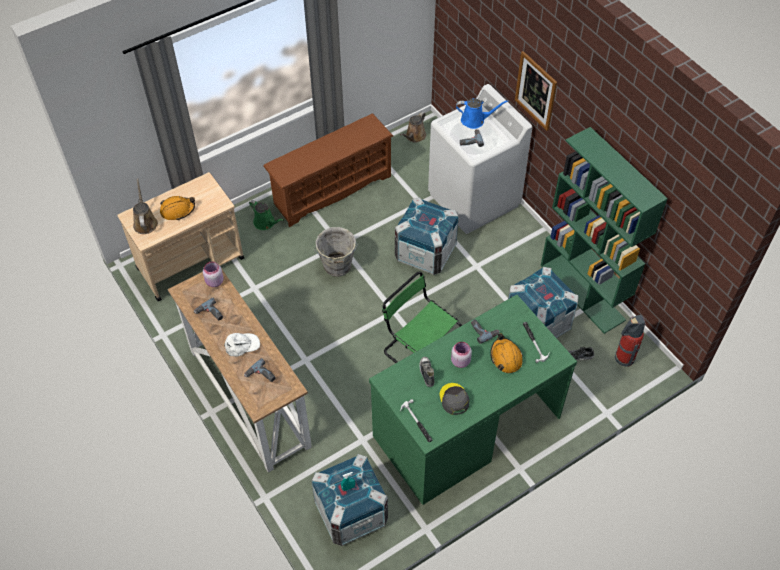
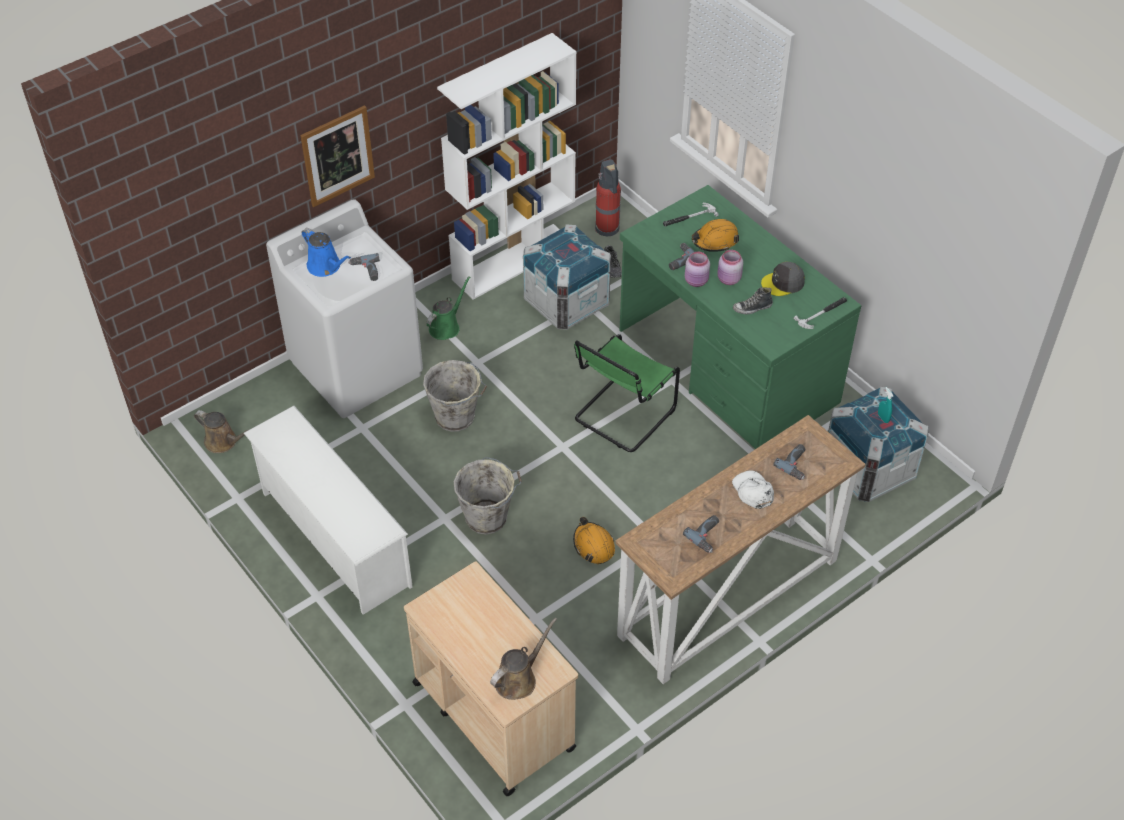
camera: 95 degrees left, 5 degrees down
brown watering can [133,178,158,234] -> brown watering can turned 150 degrees clockwise [490,618,557,700]
orange hard hat [160,196,195,220] -> orange hard hat moved to [573,517,615,564]
pink jar [203,262,224,287] -> pink jar moved to [685,251,710,287]
green watering can [249,200,284,230] -> green watering can moved to [426,276,470,340]
brown shoe rack [263,113,393,227] -> white shoe rack [244,406,413,615]
crate [395,197,459,275] -> grey bucket [423,360,487,432]
blue watering can [456,98,509,129] -> blue watering can turned 135 degrees clockwise [302,228,351,277]
green bookcase [541,127,668,334] -> white bookcase [437,33,577,300]

